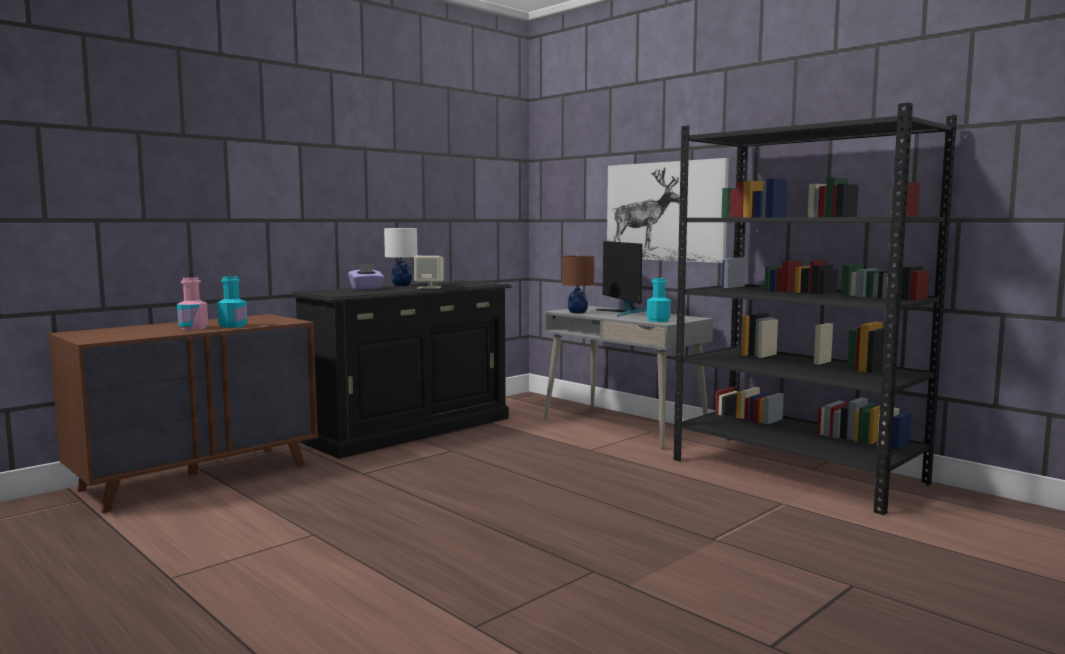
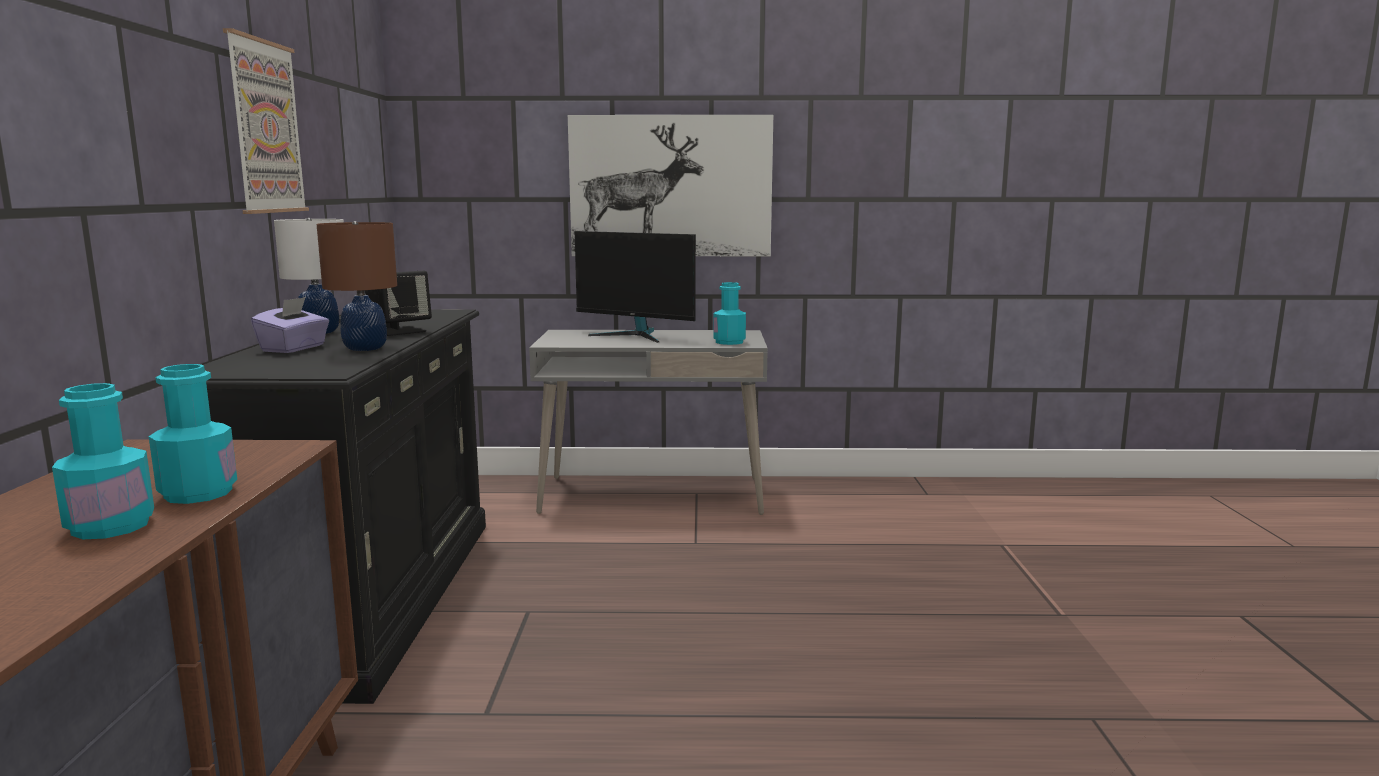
camera: 45 degrees left, 5 degrees up
pink bottle [177,277,208,330] -> turquoise bottle [52,383,154,539]
beige speaker [414,256,444,289] -> black speaker [365,271,432,336]
brown table lamp [562,255,594,314] -> brown table lamp moved to [317,221,397,351]
black bookcase [674,103,957,515] -> none
none -> picture [223,28,309,214]

